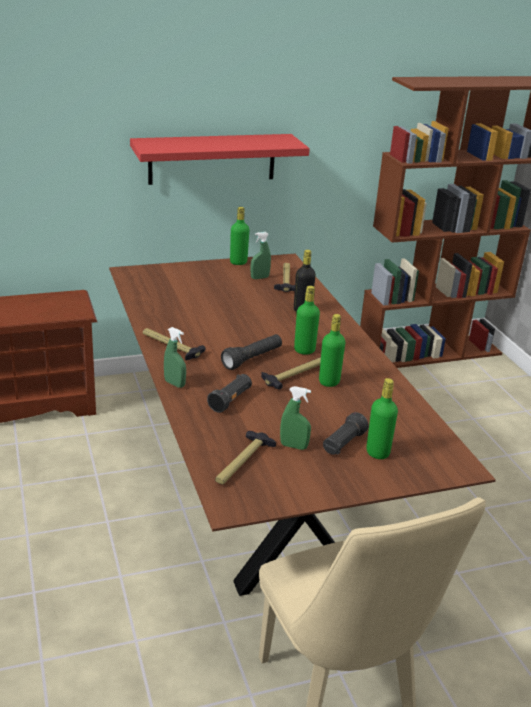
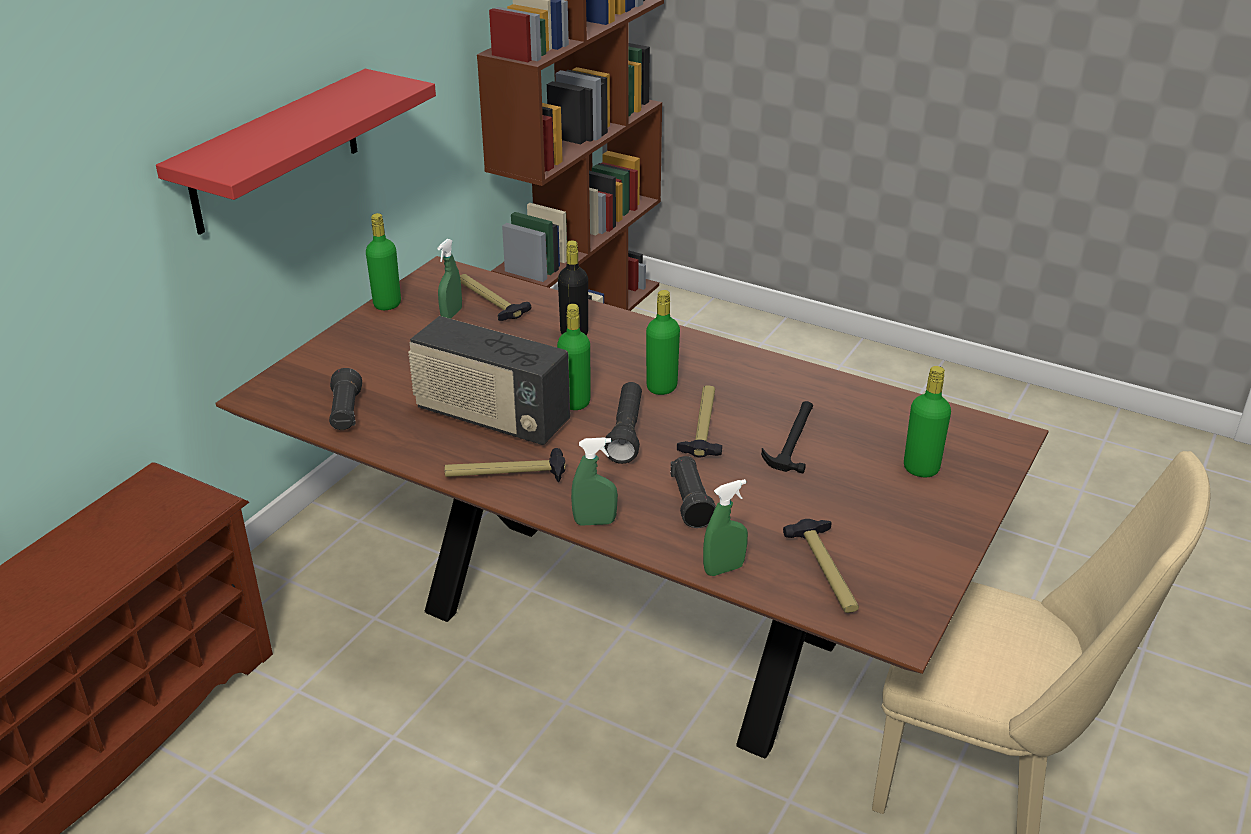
camera: 40 degrees left, 5 degrees up
green spray bottle [280,386,311,450] -> green spray bottle moved to [703,479,748,576]
green bottle [319,314,345,387] -> green bottle moved to [557,304,590,410]
black flashlight [323,412,369,455] -> black flashlight moved to [329,368,362,430]
none -> radio [408,316,570,445]
none -> hammer [761,401,813,473]

